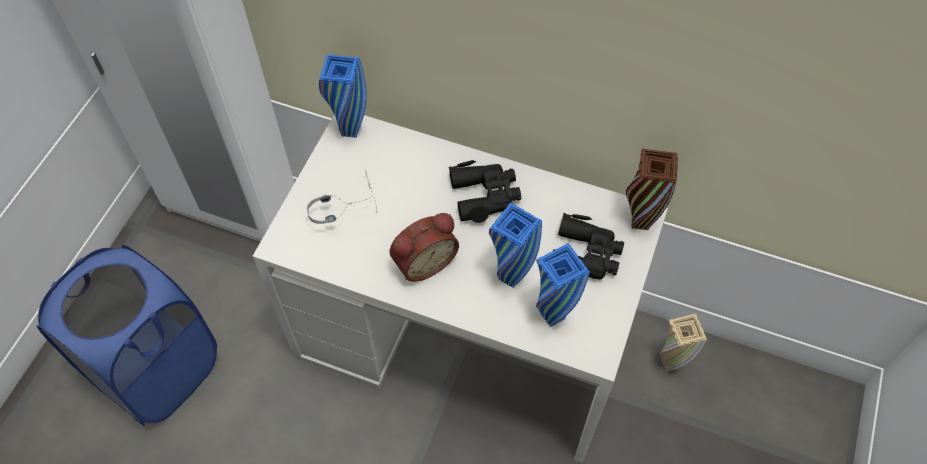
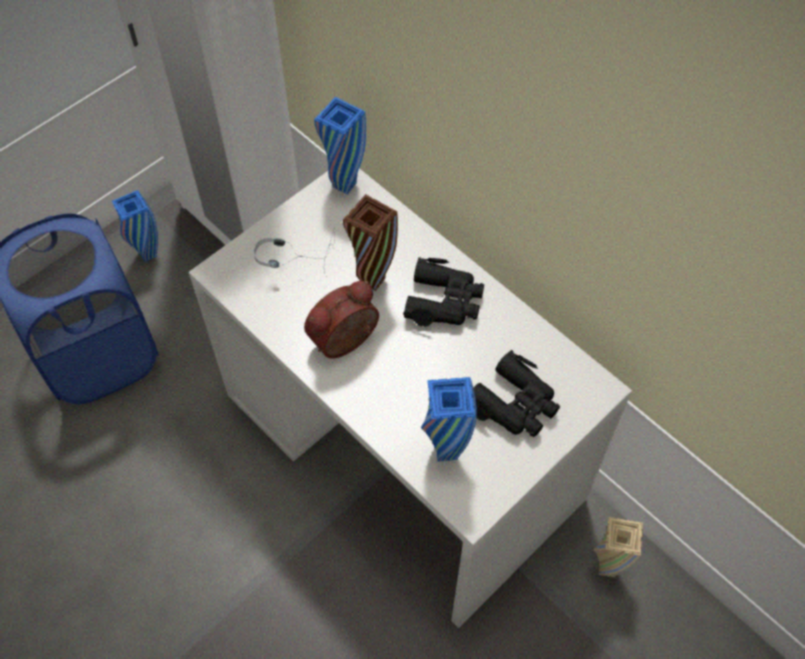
camera: 25 degrees right, 0 degrees up
alarm clock [389,213,459,282] -> alarm clock turned 150 degrees clockwise [304,281,379,359]
blue vase [489,202,542,288] -> blue vase moved to [112,190,158,262]
brown vase [626,148,678,230] -> brown vase moved to [343,194,398,291]

